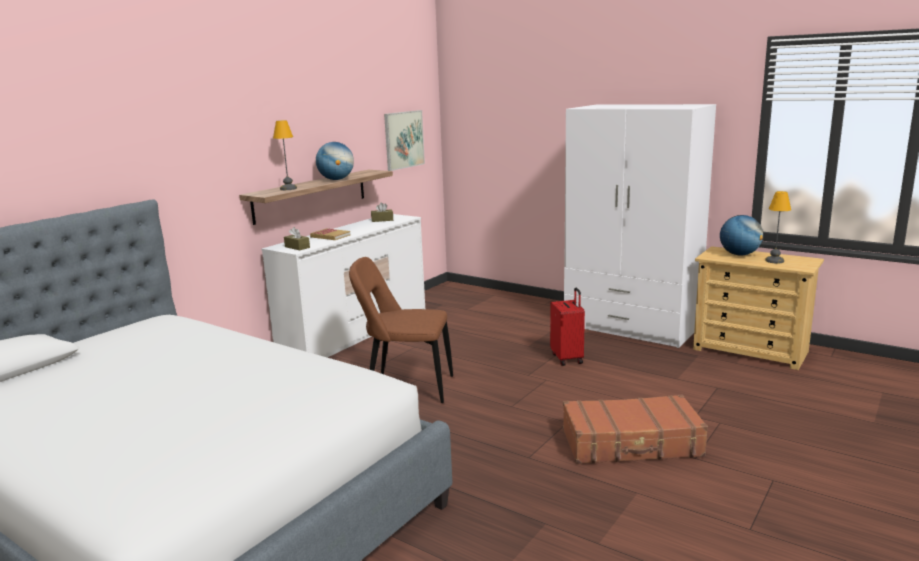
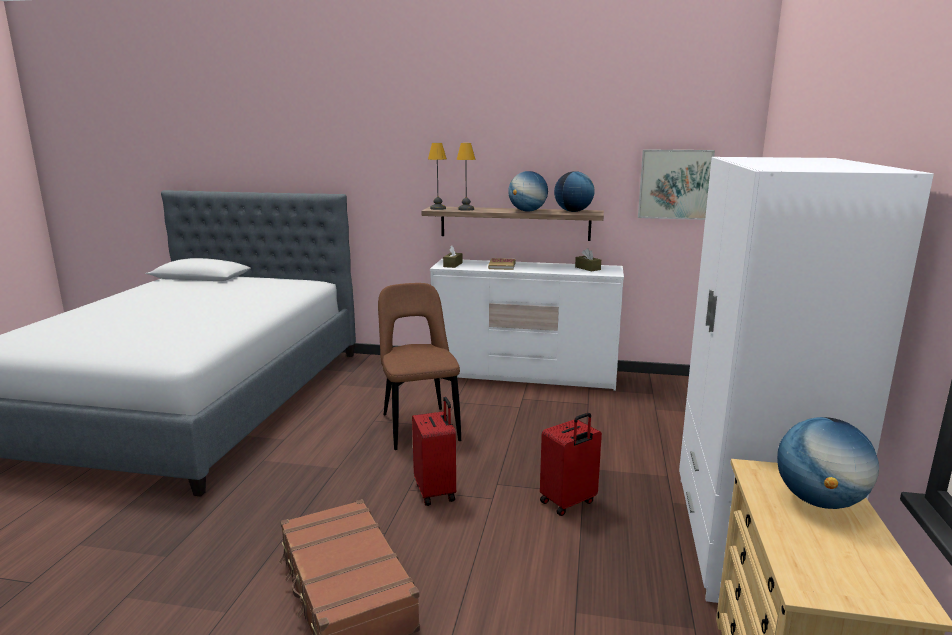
camera: 65 degrees right, 0 degrees up
table lamp [765,191,791,264] -> table lamp moved to [428,143,447,210]
none -> red suitcase [412,397,456,506]
none -> globe [554,171,595,212]

